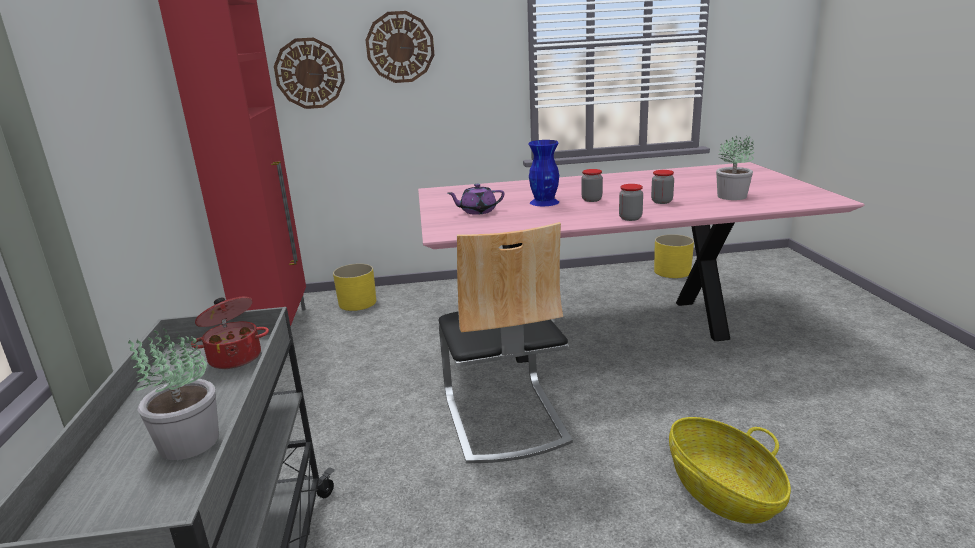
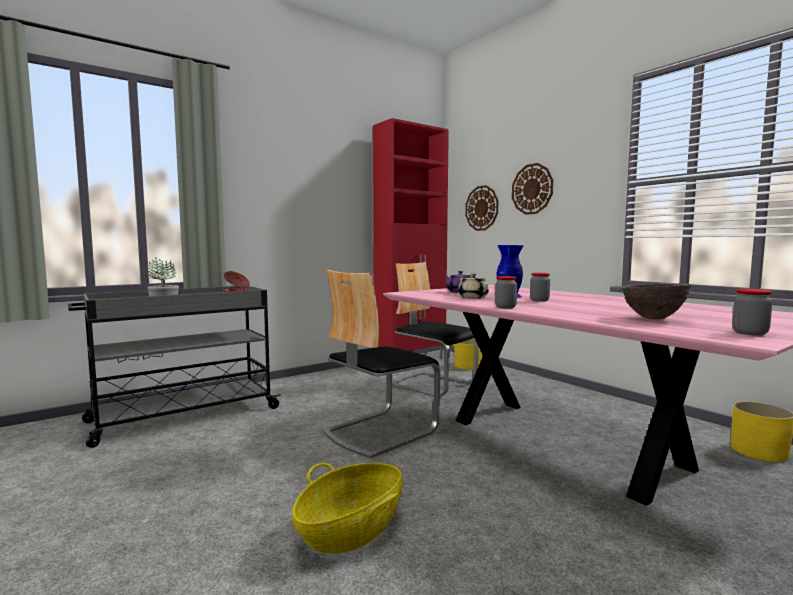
camera: 60 degrees right, 15 degrees down
jar [651,170,674,204] -> jar moved to [732,289,773,336]
potted plant [716,135,754,200] -> brown bowl [621,284,691,320]
none -> chair [392,262,479,397]
none -> beige teapot [458,274,489,298]

